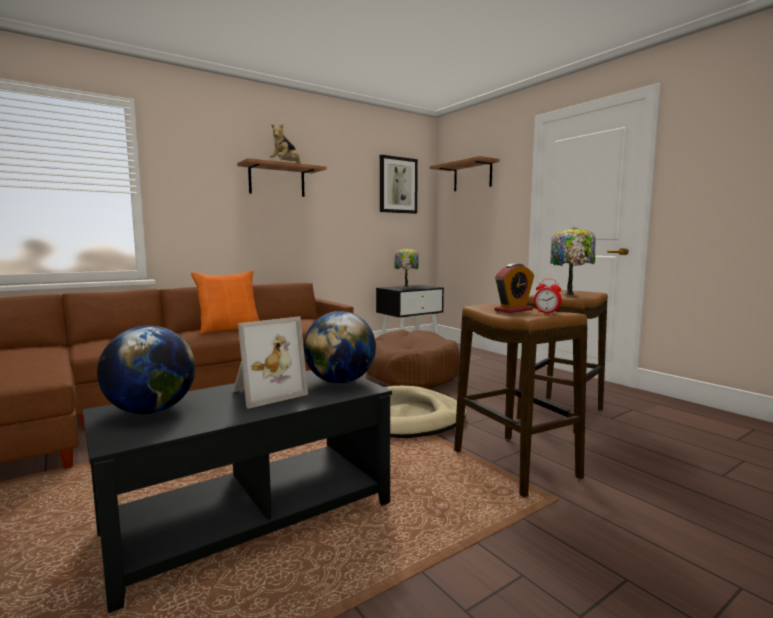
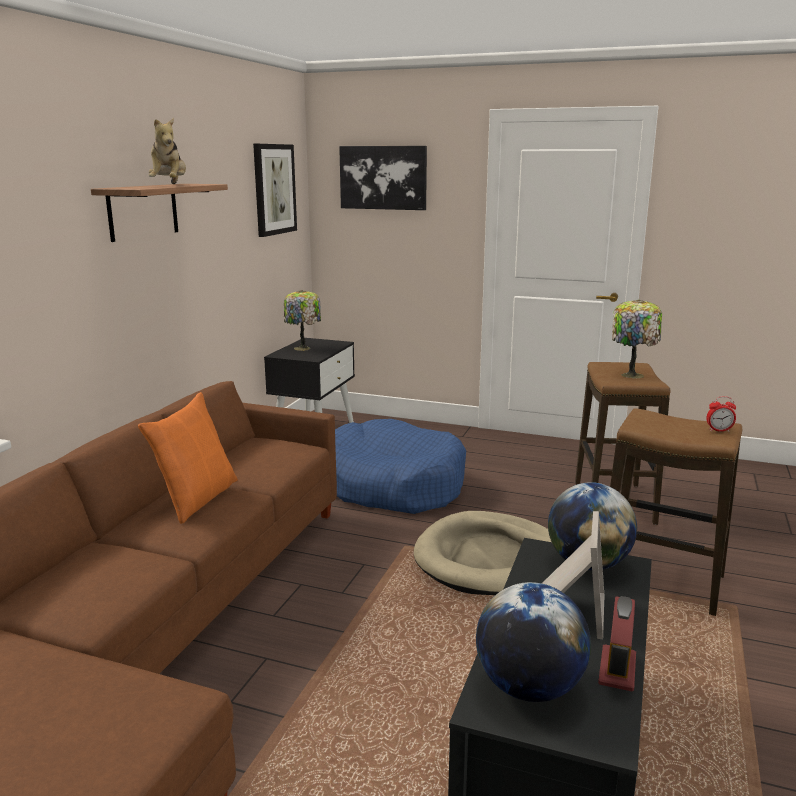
camera: 35 degrees left, 10 degrees up
brown dog bed [367,330,460,389] -> blue dog bed [335,419,466,514]
shelf [430,156,500,191] -> picture [339,146,427,210]
alarm clock [494,263,534,313] -> alarm clock moved to [598,596,636,691]

